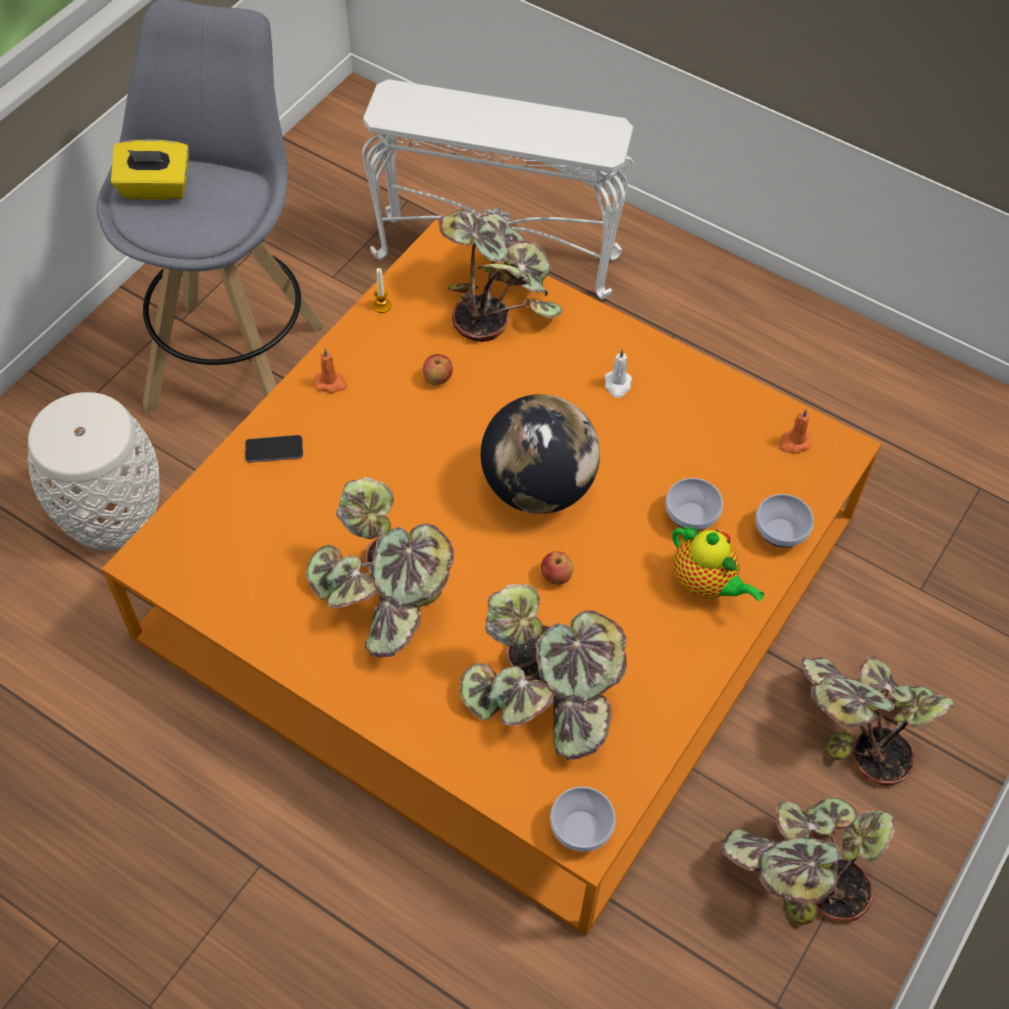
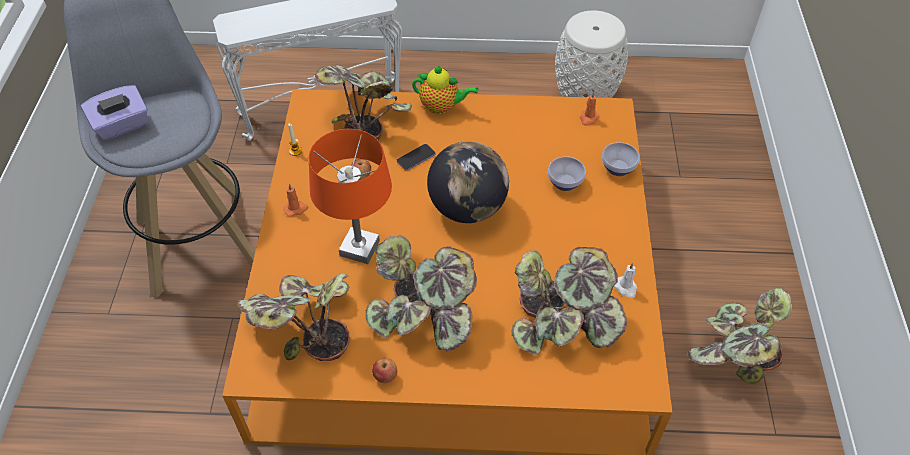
camera: 30 degrees left, 5 degrees down
white stool [28,392,159,550] -> white stool moved to [555,11,628,98]
yellow tissue box [111,139,189,200] -> purple tissue box [81,85,148,140]
phone [245,435,303,463] -> phone moved to [397,144,435,171]
apple [541,551,573,585] -> apple moved to [372,358,398,383]
bowl [550,786,616,852] -> none
white candle [605,349,632,398] -> white candle moved to [614,263,637,298]
teapot [672,525,764,601] -> teapot moved to [412,65,479,115]
potted plant [801,656,956,786] -> potted plant moved to [237,274,350,361]
none -> orange table lamp [309,129,392,264]

